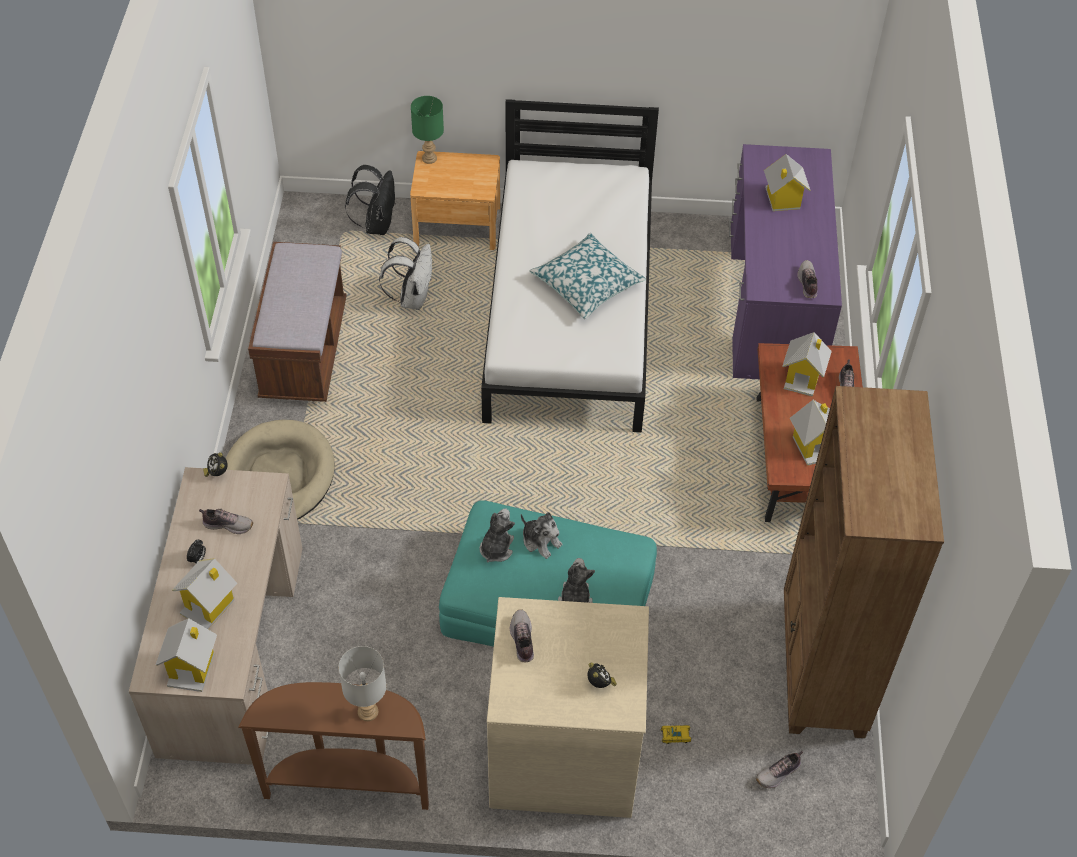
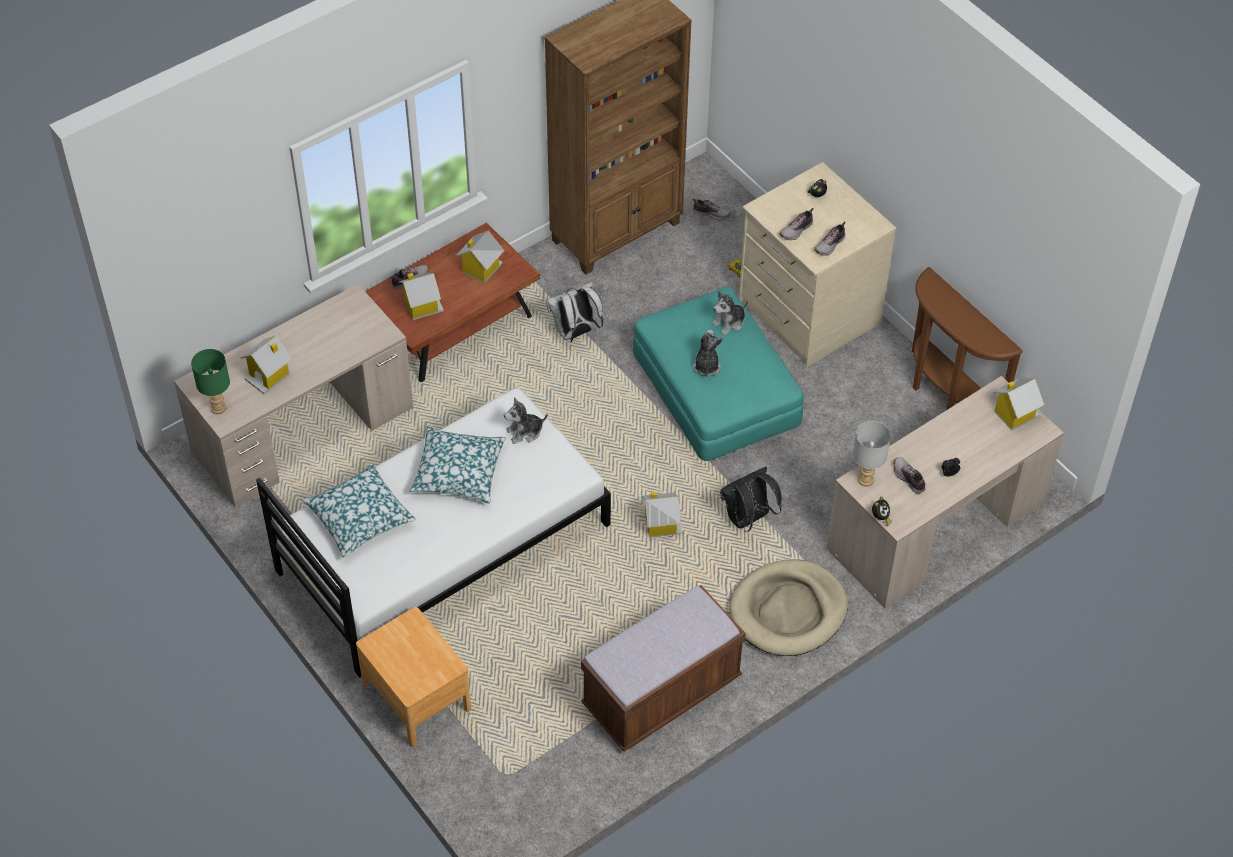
camera: 130 degrees left, 0 degrees up
toy house [172,558,237,629] -> toy house moved to [642,492,682,537]
grey table lamp [339,646,386,721] -> grey table lamp moved to [853,421,891,487]
black backpack [345,165,396,235] -> black backpack moved to [720,466,782,532]
white backpack [379,237,432,310] -> white backpack moved to [546,282,603,342]
green table lamp [411,96,444,164] -> green table lamp moved to [191,349,230,414]
plush toy [480,509,515,562] -> plush toy moved to [504,397,548,444]
purple desk [729,144,842,379] -> beige desk [174,284,413,508]
shoe [797,260,818,298] -> shoe moved to [780,208,813,240]
none -> pillow [302,463,416,558]

